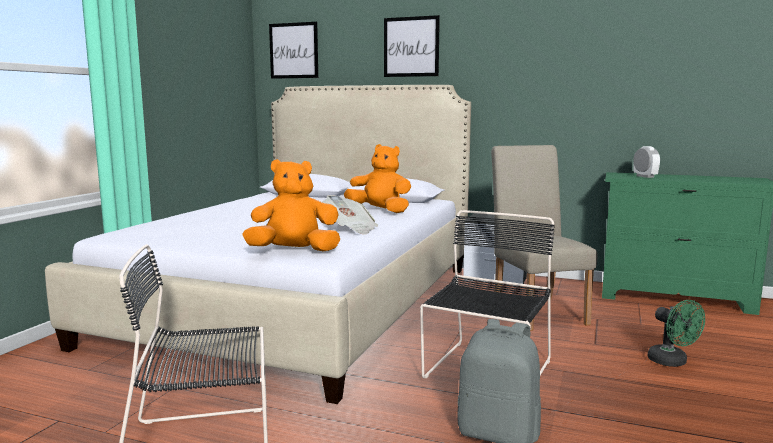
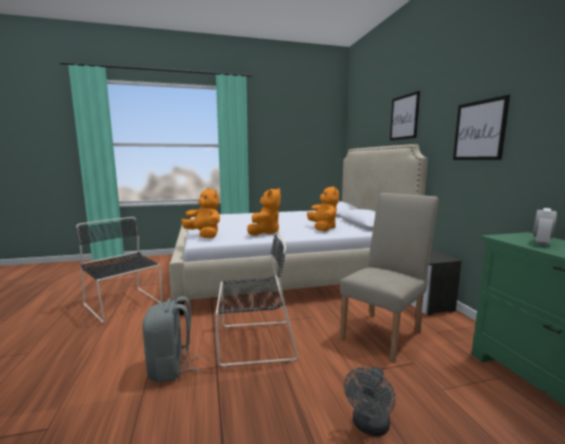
camera: 55 degrees right, 0 degrees up
picture [269,22,318,79] -> picture moved to [453,95,510,160]
newspaper [322,195,378,235] -> orange plush toy [247,188,281,236]
green fan [647,300,705,367] -> grey fan [344,367,396,437]

